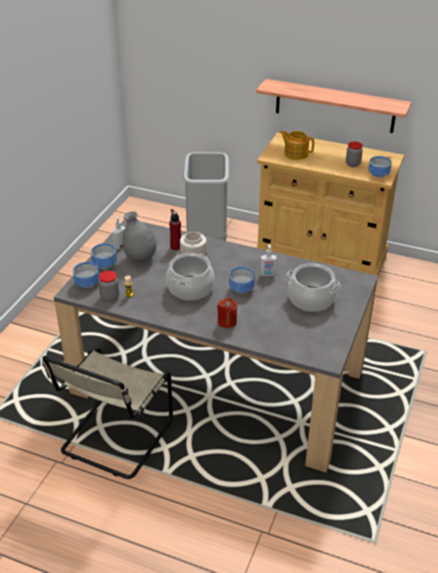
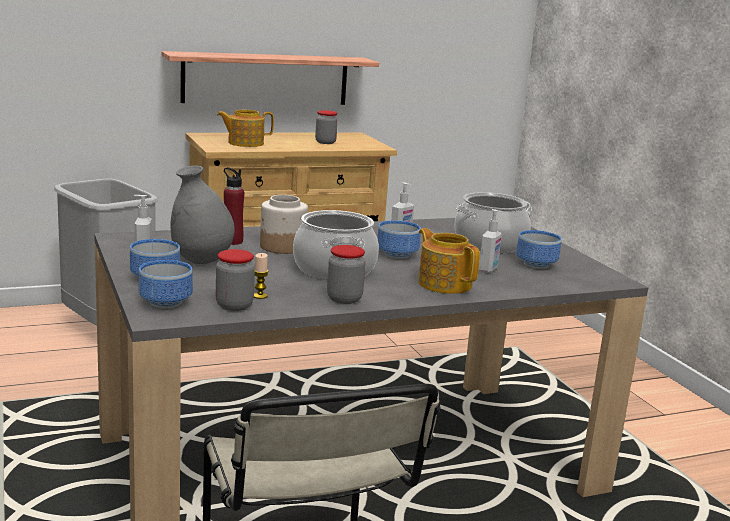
camera: 45 degrees left, 20 degrees down
red candle [217,297,238,328] -> teapot [418,228,480,294]
bowl [368,156,391,178] -> bowl moved to [516,230,562,269]
none -> jar [327,245,365,304]
none -> soap dispenser [479,209,503,273]

